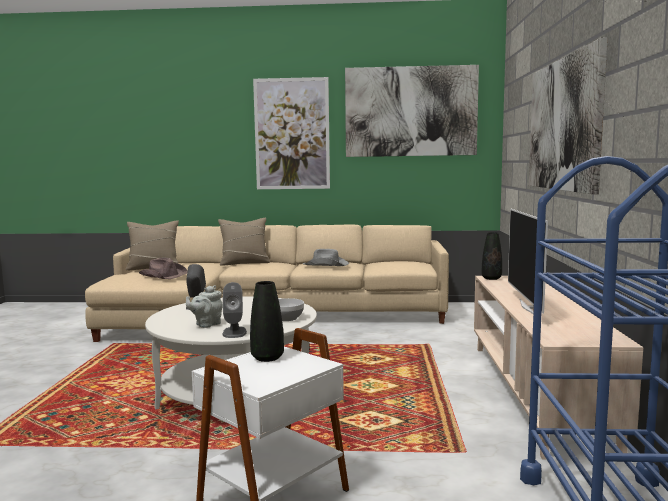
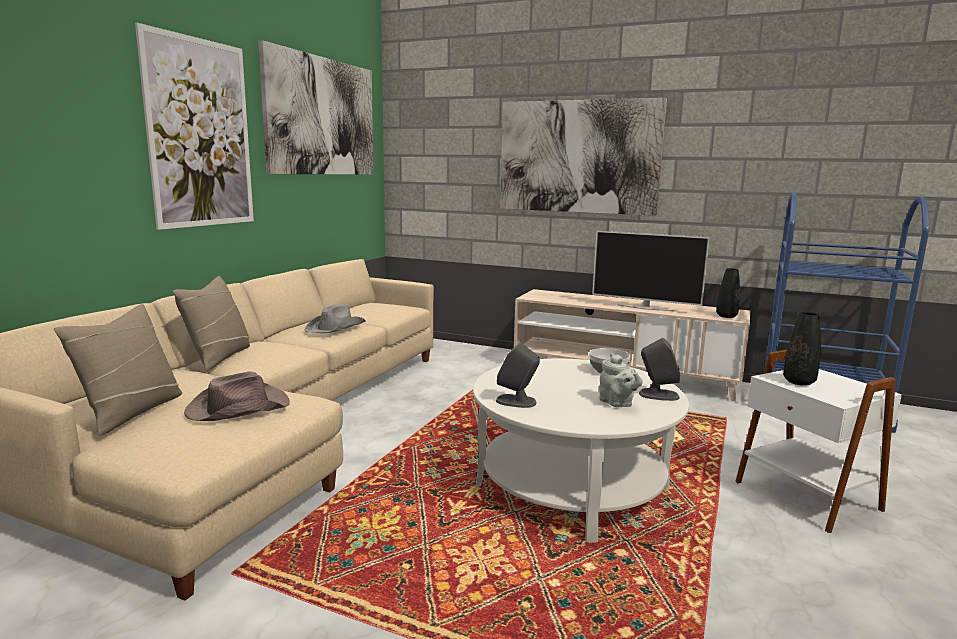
camera: 70 degrees left, 5 degrees up
black vase [482,232,502,280] -> black vase moved to [716,268,740,318]

